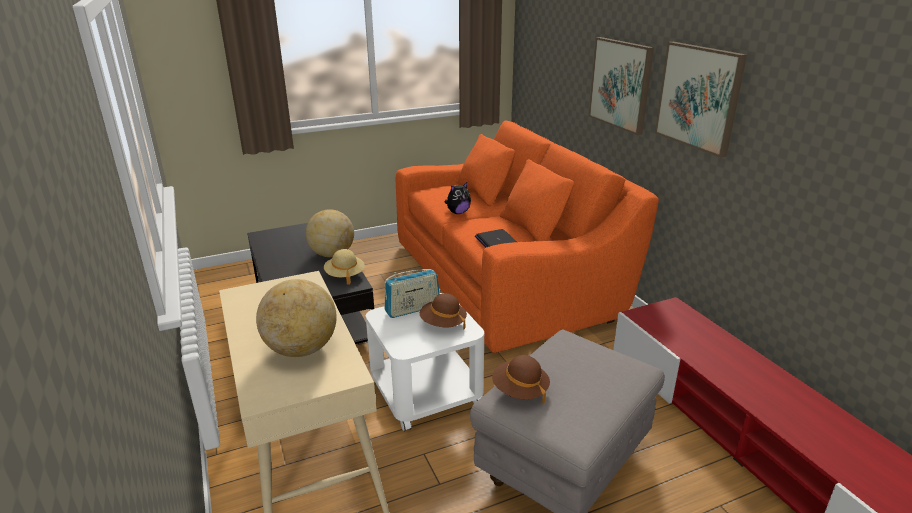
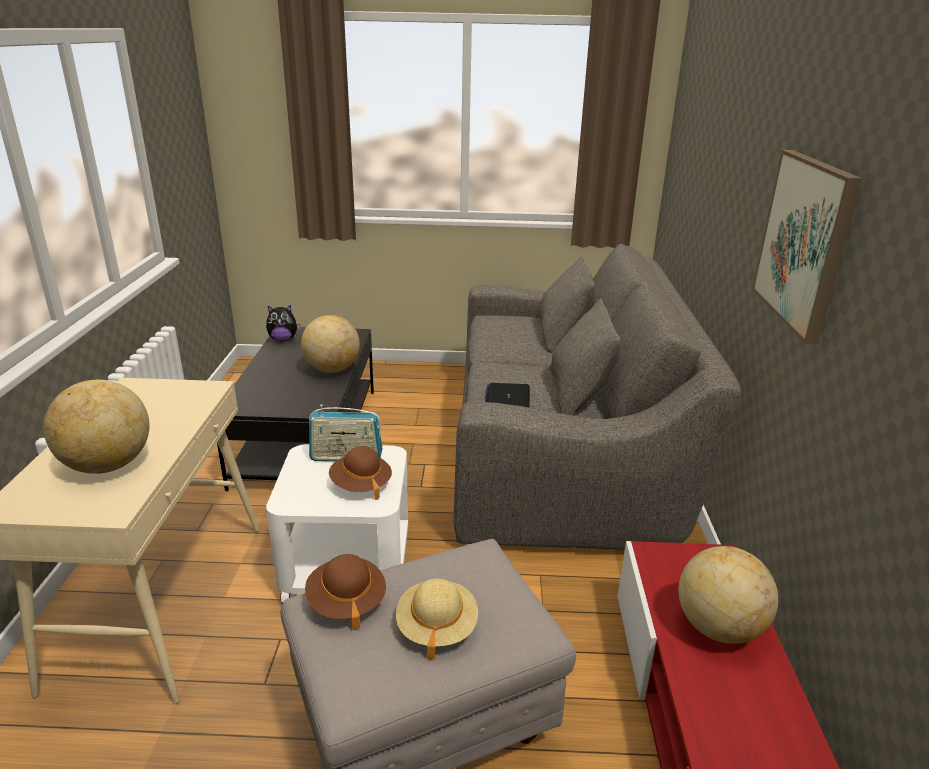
camera: 25 degrees right, 0 degrees up
beige hat [324,249,365,285] -> beige hat moved to [396,578,478,661]
orange sofa [395,120,659,353] -> grey sofa [454,244,741,549]
plush toy [445,182,471,214] -> plush toy moved to [266,305,300,341]
picture [589,37,654,135] -> none
none -> globe [679,546,778,644]

